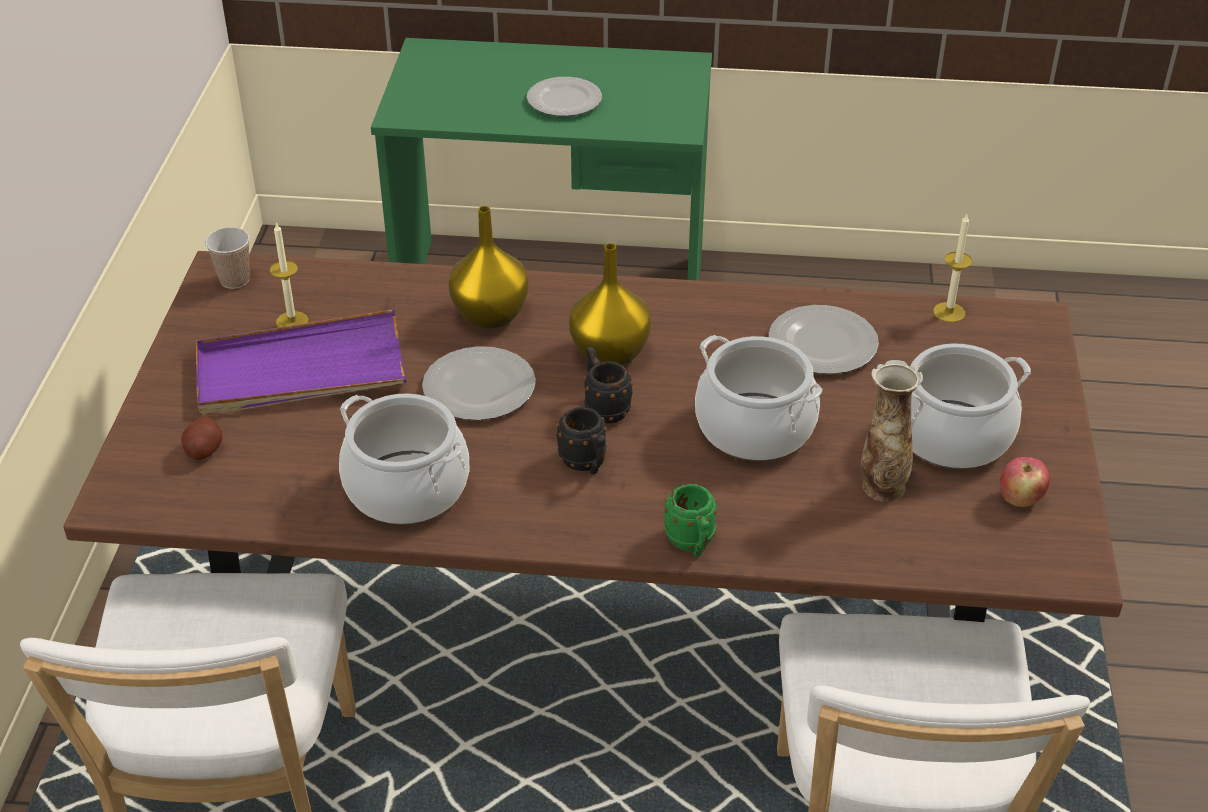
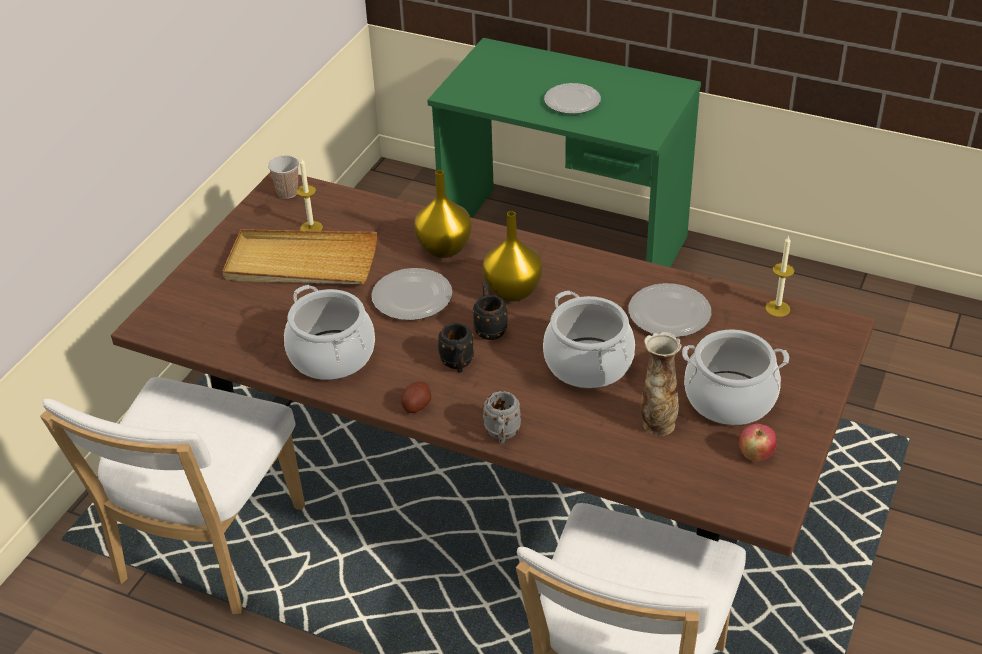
camera: 20 degrees right, 0 degrees up
potato [181,417,223,460] -> potato moved to [401,381,431,413]
purple tray [196,309,406,415] -> beige tray [223,229,377,284]
green mug [664,484,717,556] -> grey mug [483,391,522,444]

